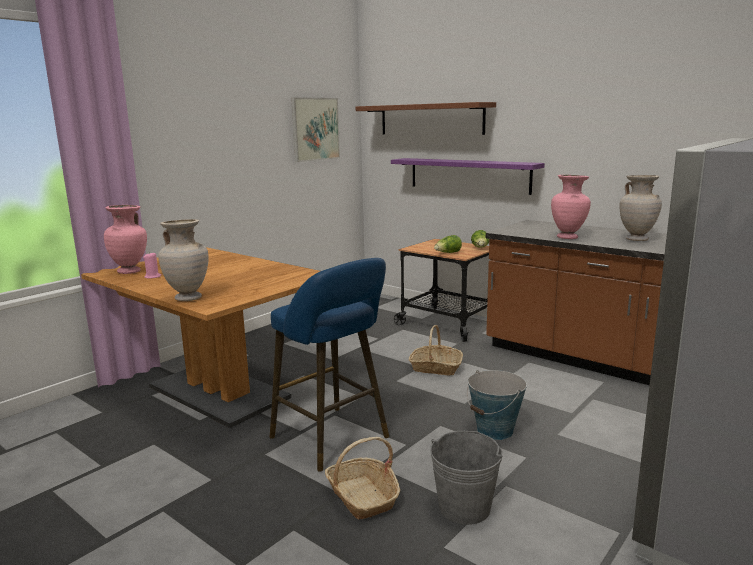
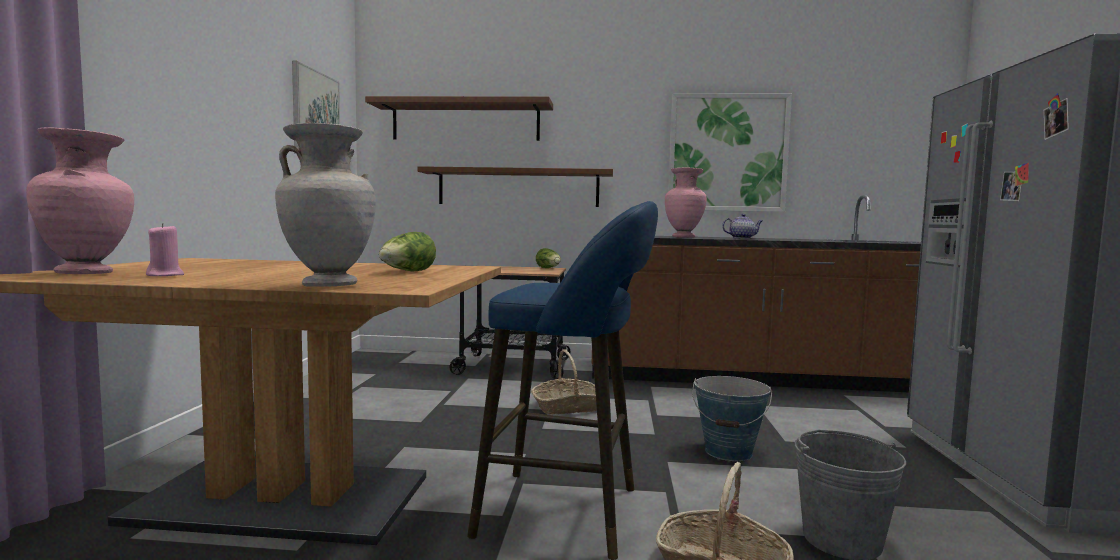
camera: 35 degrees left, 10 degrees down
purple shelf [391,158,545,195] -> brown shelf [418,166,613,207]
lettuce [434,235,462,253] -> lettuce moved to [379,232,436,271]
beige vase [619,175,662,241] -> teapot [722,214,762,239]
none -> picture [668,93,792,212]

